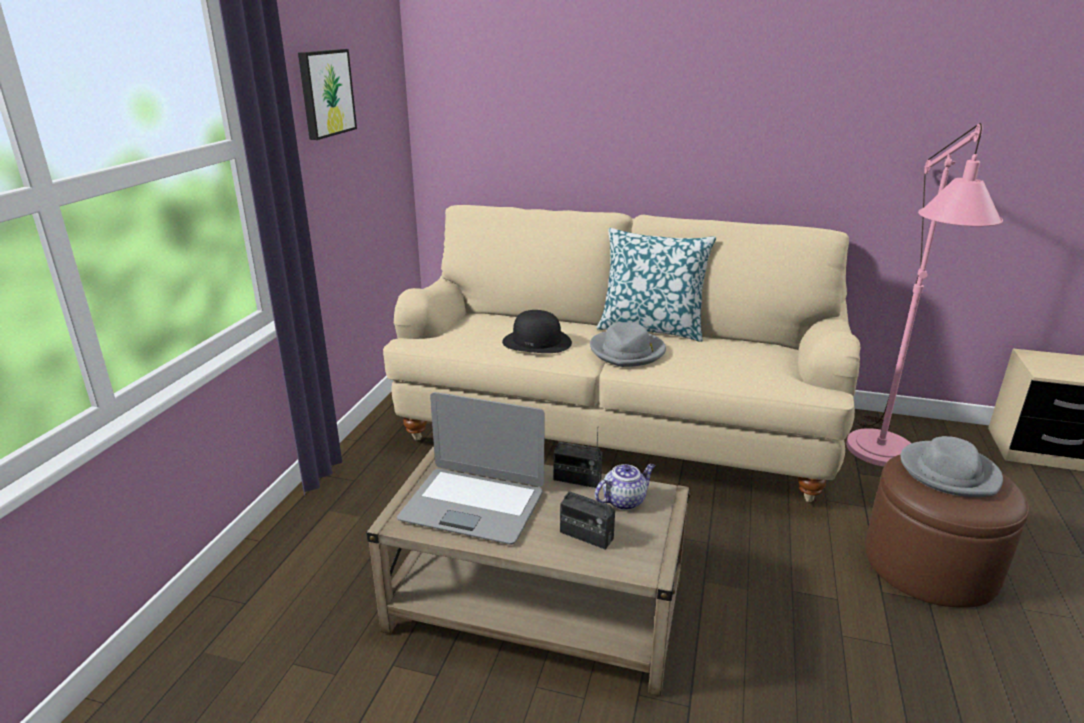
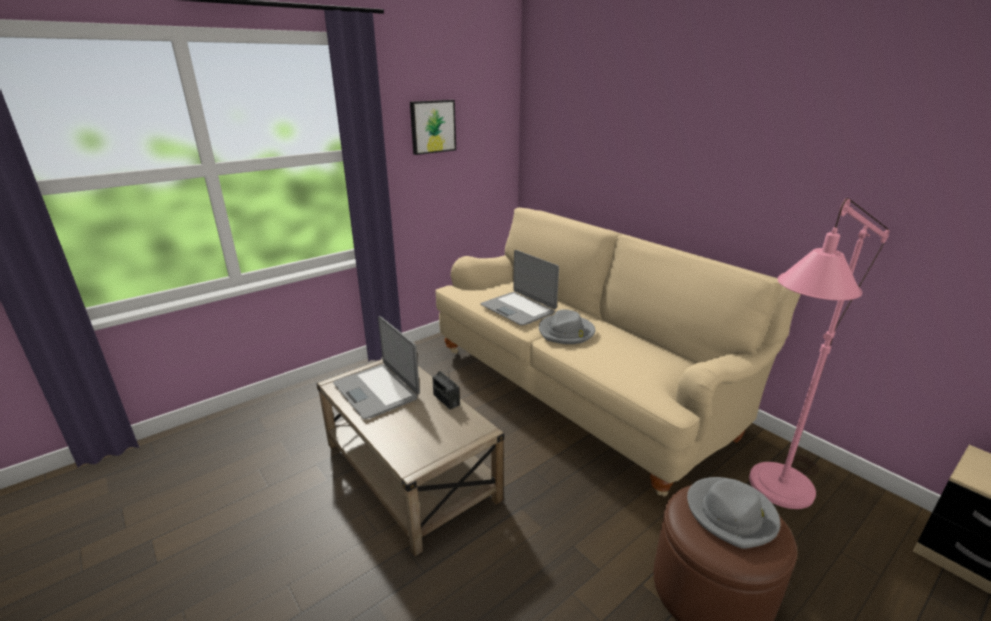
camera: 35 degrees right, 0 degrees up
black hat [502,310,572,353] -> laptop [480,250,559,325]
radio [560,482,615,549] -> none
teapot [595,464,655,510] -> none
pillow [597,228,716,342] -> none

